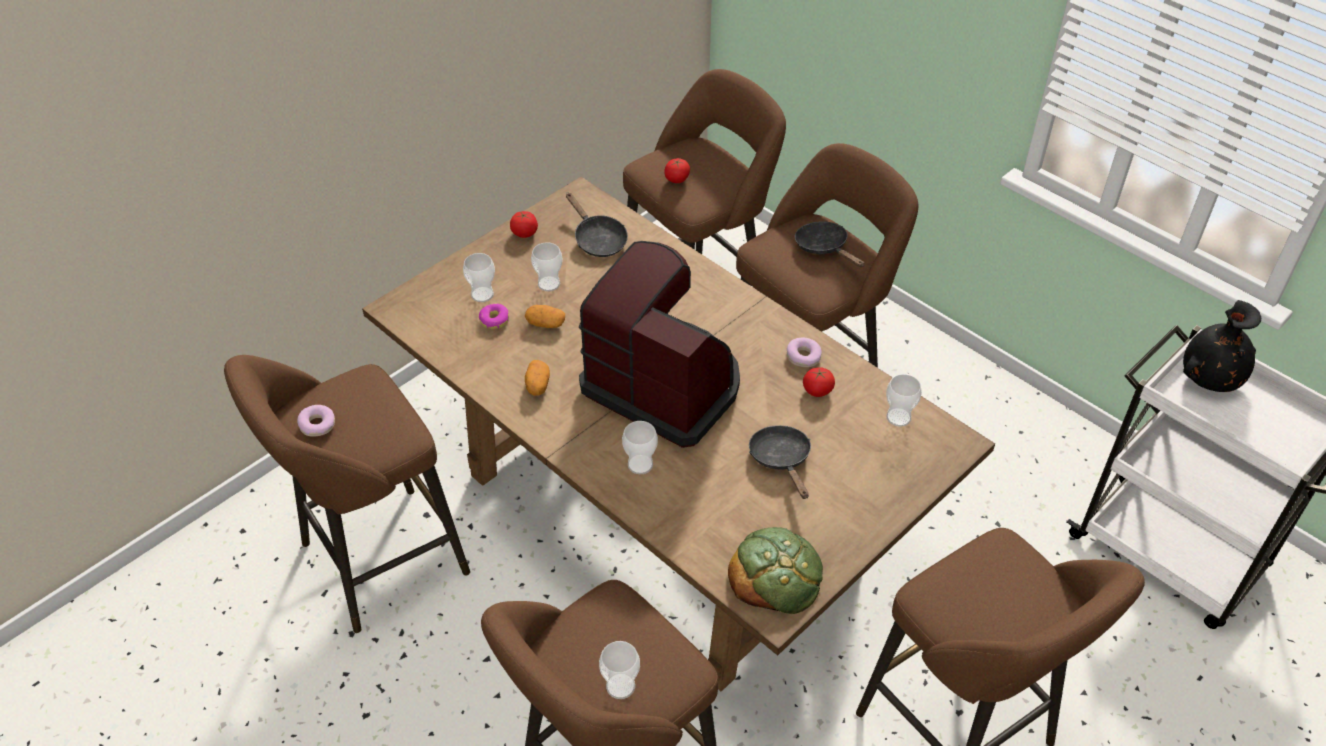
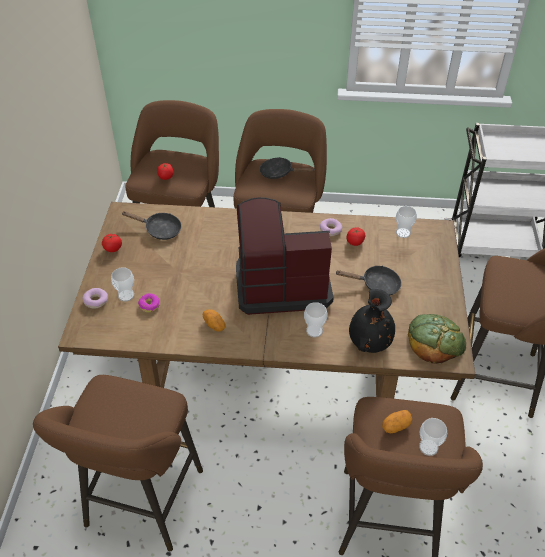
camera: 40 degrees left, 0 degrees up
donut [297,405,335,437] -> donut moved to [82,288,108,309]
potato [525,305,565,328] -> potato moved to [382,410,412,434]
cup [531,242,563,291] -> none
black frying pan [749,425,811,499] -> black frying pan turned 150 degrees clockwise [335,266,402,295]
black vase [1183,300,1261,392] -> black vase moved to [349,289,395,353]

